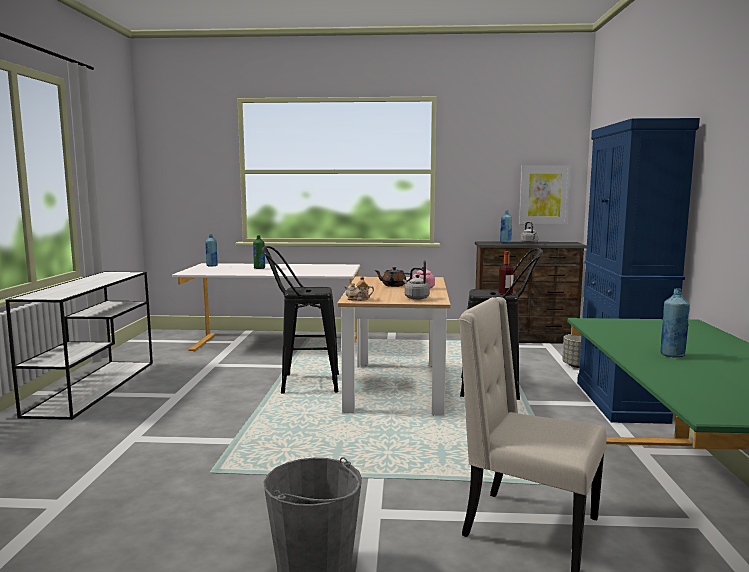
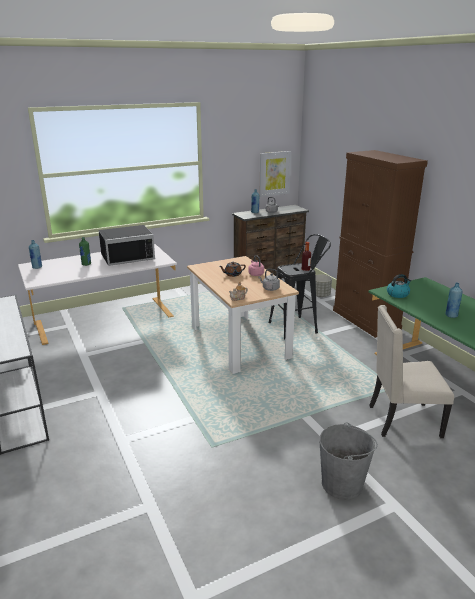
camera: 30 degrees left, 15 degrees up
black stool [262,246,339,394] -> none
blue cabinet [577,118,700,424] -> brown cabinet [333,150,428,338]
none -> black microwave [98,225,155,266]
none -> kettle [387,274,411,298]

